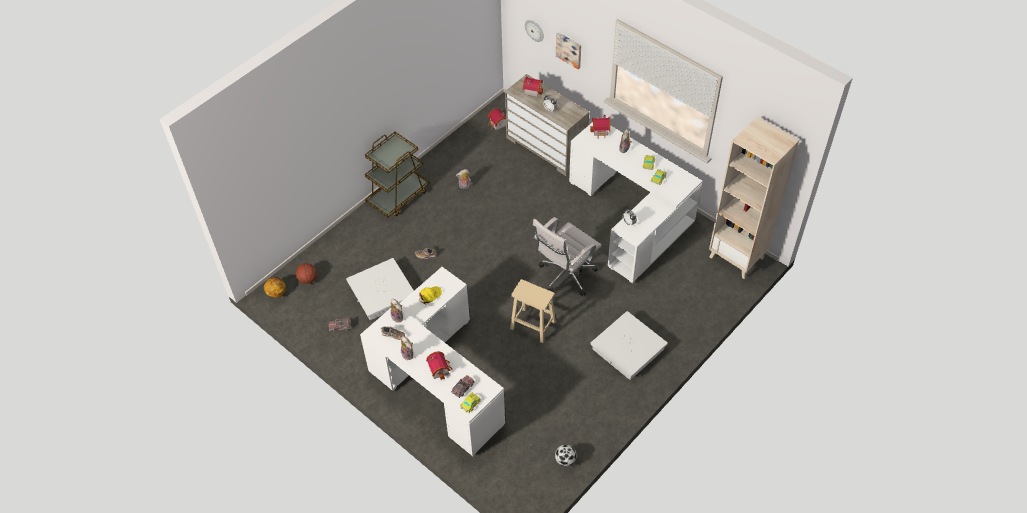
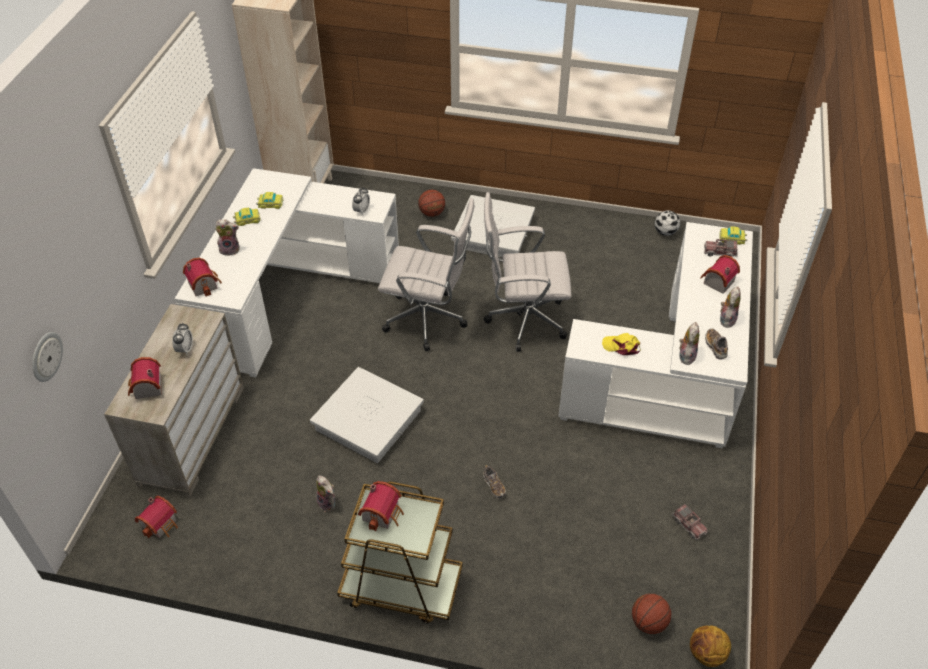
camera: 120 degrees left, 5 degrees down
white storage box [346,258,414,320] -> white storage box moved to [310,367,424,463]
beige stool [510,279,556,343] -> white office chair [484,192,572,352]
picture [556,32,581,69] -> none
none -> toy house [358,481,404,532]
none -> basketball [418,190,445,217]

